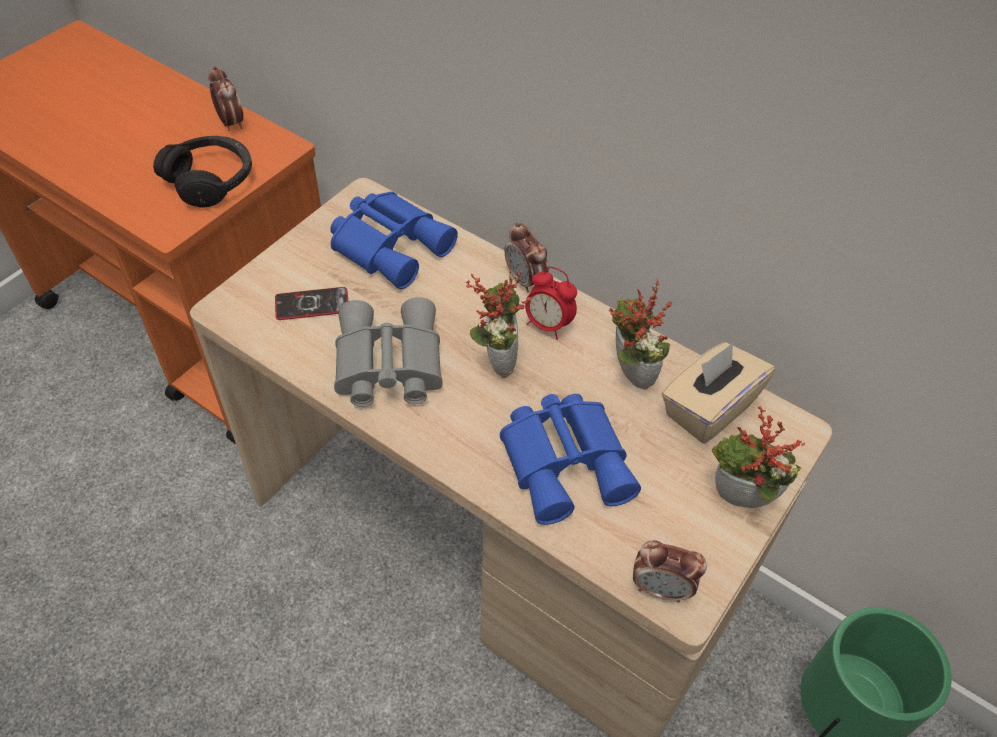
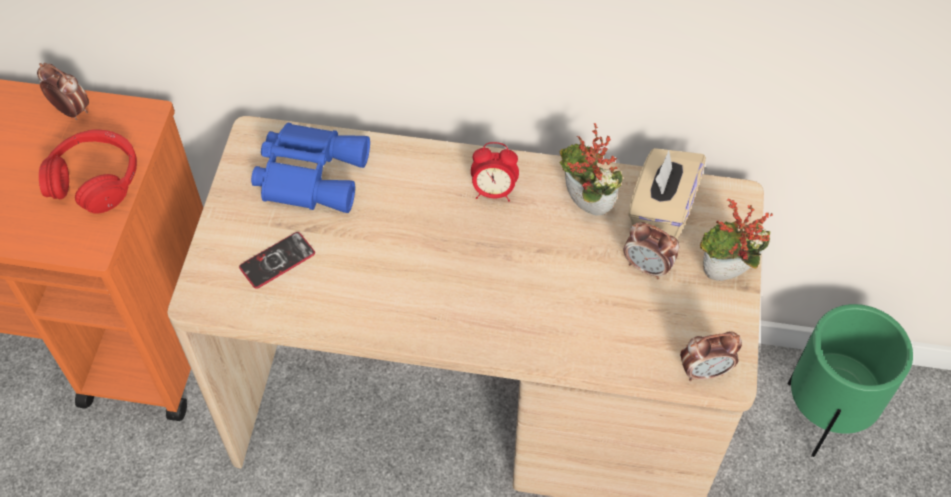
camera: 25 degrees left, 5 degrees up
black headphones [153,136,252,207] -> red headphones [39,130,137,214]
grey binoculars [334,297,443,407] -> none
potted plant [466,270,532,378] -> none
blue binoculars [500,394,641,525] -> none
alarm clock [505,222,548,293] -> alarm clock moved to [624,222,679,279]

